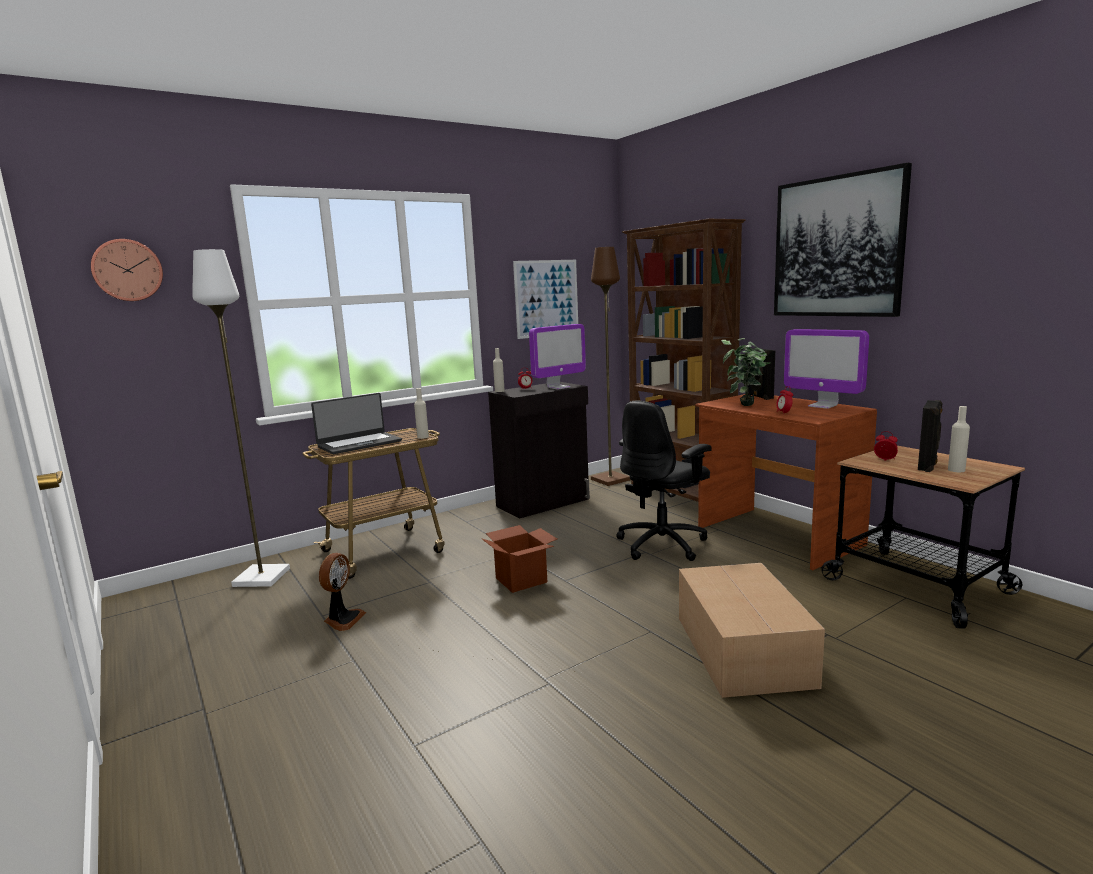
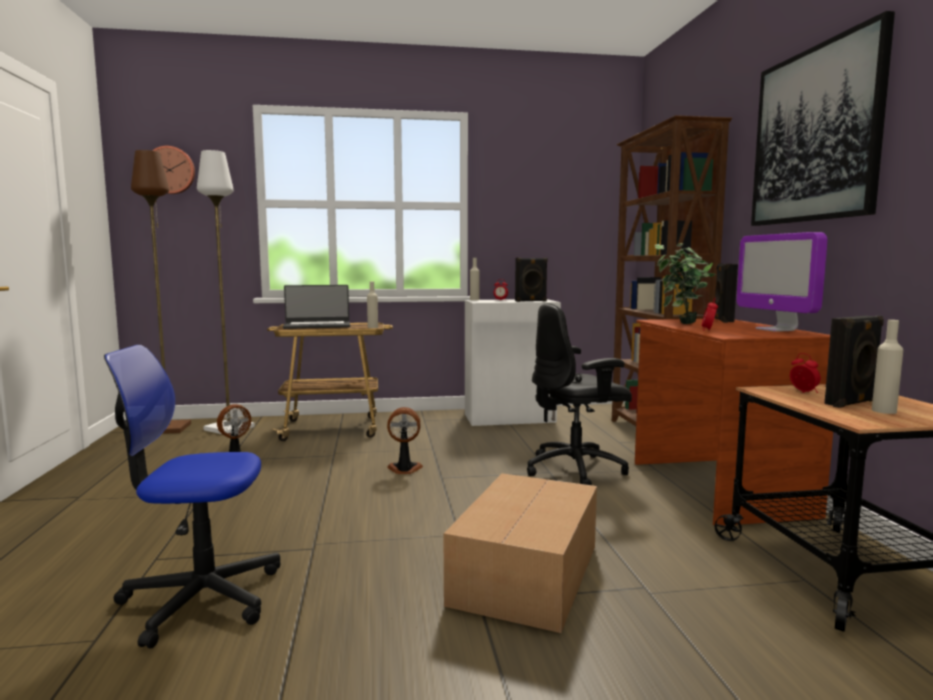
camera: 25 degrees right, 5 degrees down
cardboard box [481,525,557,593] -> fan [387,407,423,474]
black cabinet [488,382,590,519] -> white cabinet [465,299,561,426]
picture [513,260,578,339] -> none
monitor [529,324,586,390] -> black speaker [515,257,548,302]
brown floor lamp [591,247,630,486] -> brown floor lamp moved to [131,150,191,434]
none -> office chair [104,345,280,648]

